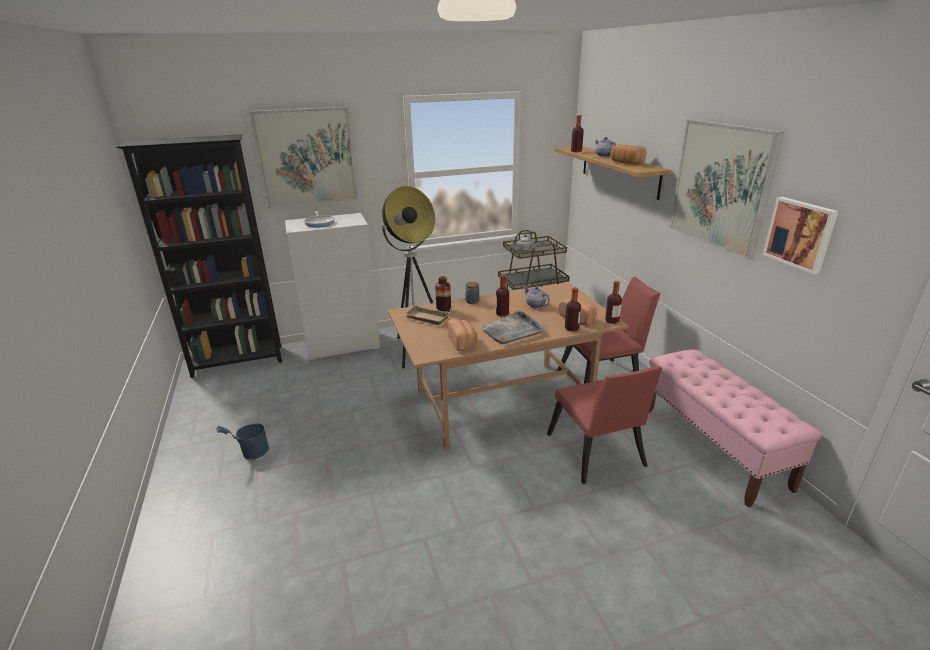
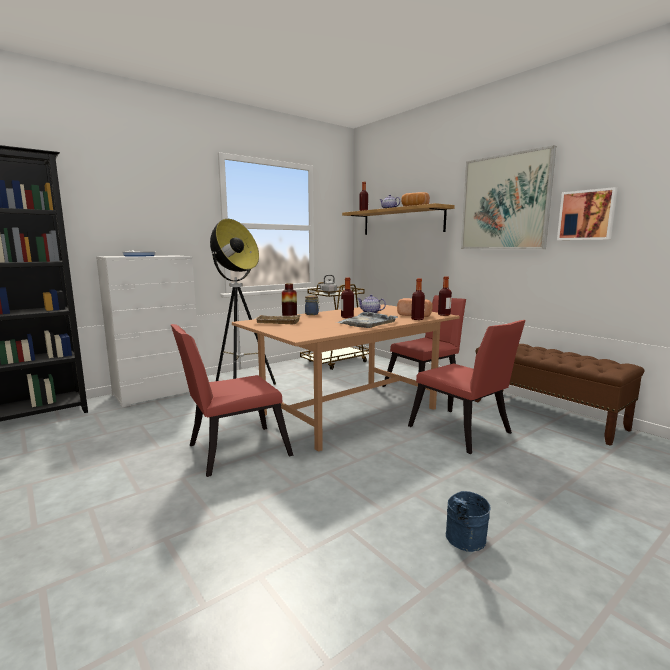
camera: 20 degrees left, 15 degrees down
blue bucket [216,423,269,459] -> blue bucket moved to [446,491,491,552]
picture [249,107,358,208] -> none
bread [447,319,477,351] -> none
pink bench [649,349,822,507] -> brown bench [475,344,644,446]
none -> red chair [171,324,293,477]

